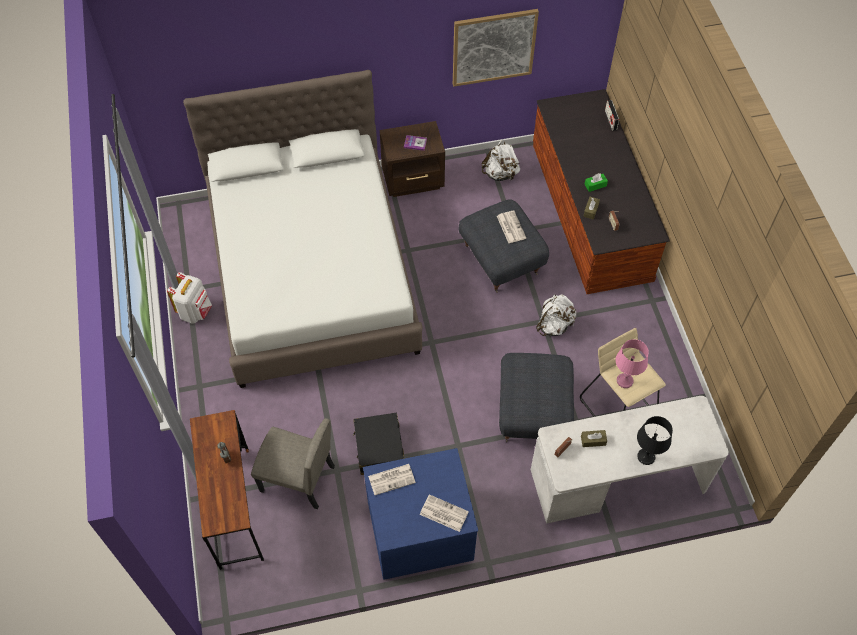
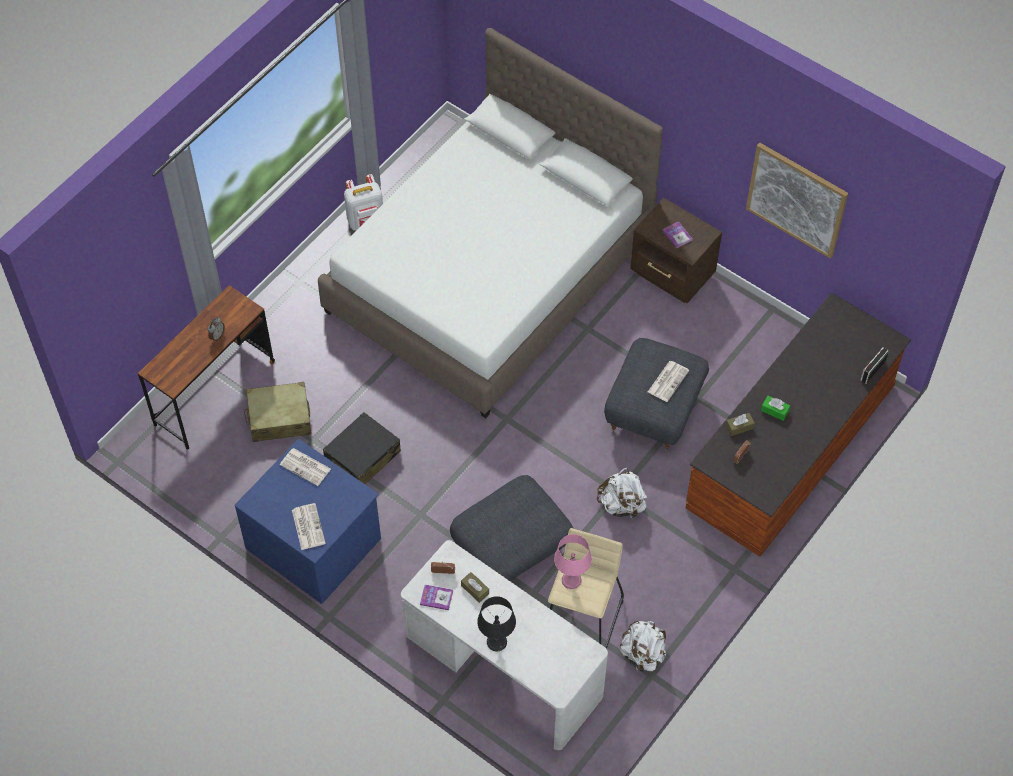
camera: 50 degrees right, 0 degrees up
beige chair [251,418,335,509] -> beige suitcase [244,382,312,442]
white backpack [482,140,520,181] -> white backpack moved to [620,621,666,673]
none -> book [420,585,453,610]

